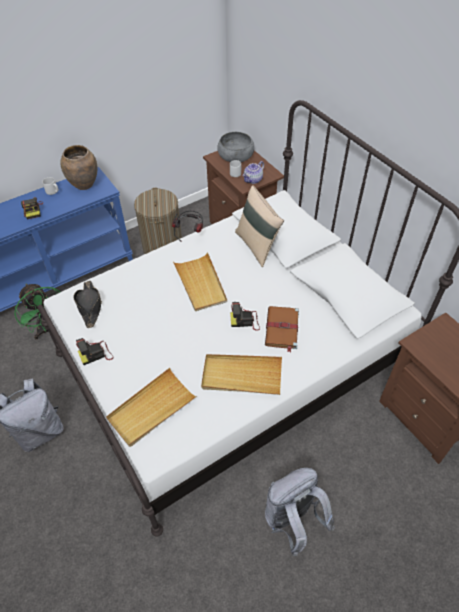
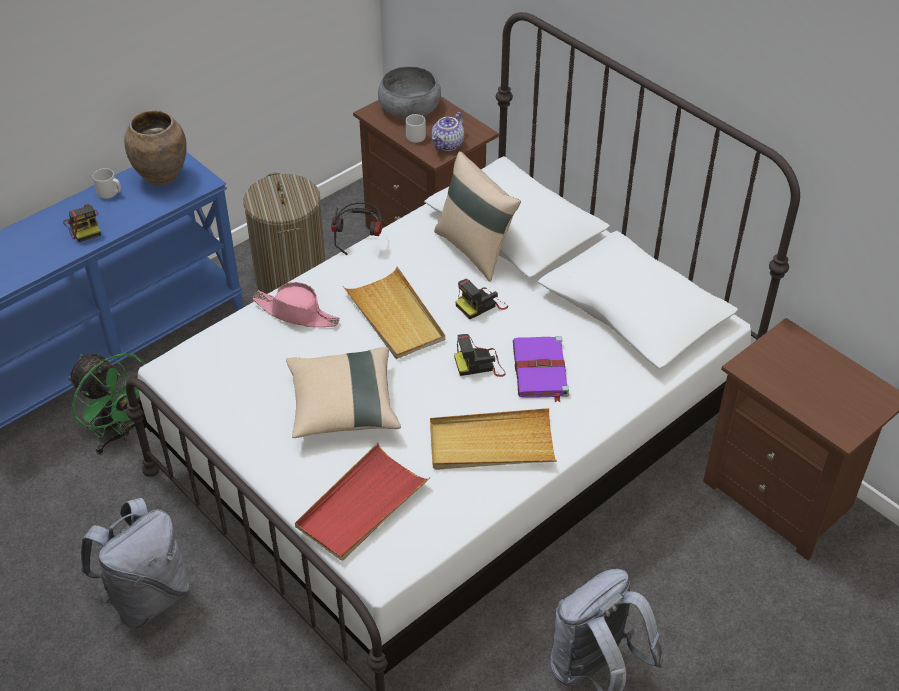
camera: 10 degrees left, 5 degrees down
black hat [73,281,102,328] -> none
camera [76,338,114,365] -> camera moved to [455,279,508,319]
beige tray [106,368,197,447] -> red tray [295,443,430,561]
brown book [265,306,299,352] -> purple book [513,336,569,402]
none -> pink hat [252,282,340,327]
none -> beige pillow [286,347,401,438]

